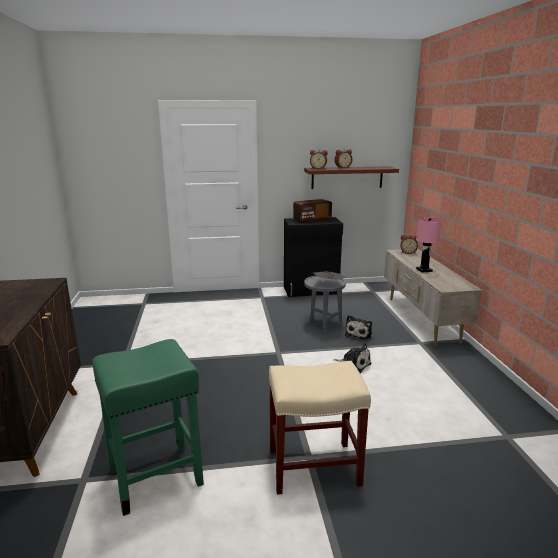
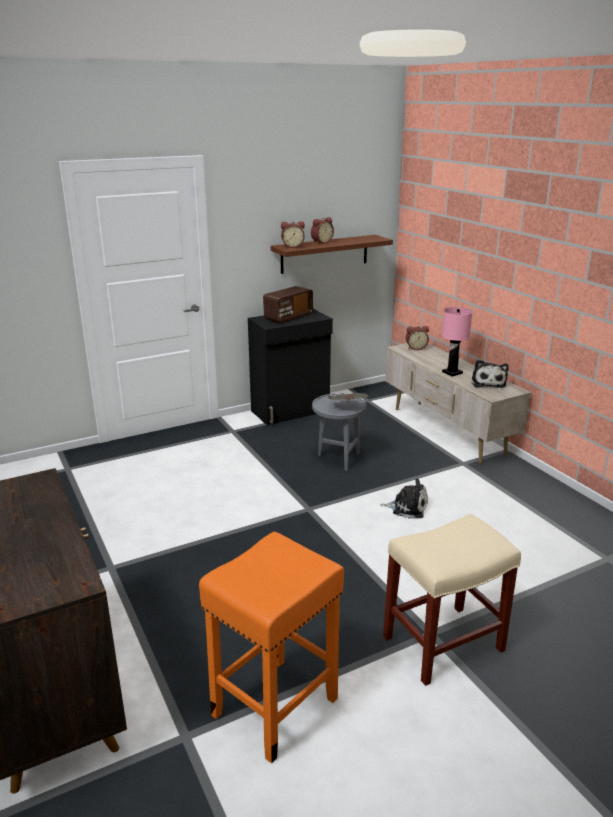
camera: 20 degrees left, 5 degrees up
green stool [92,339,204,516] -> orange stool [199,532,344,763]
plush toy [345,315,372,340] -> plush toy moved to [472,360,509,388]

